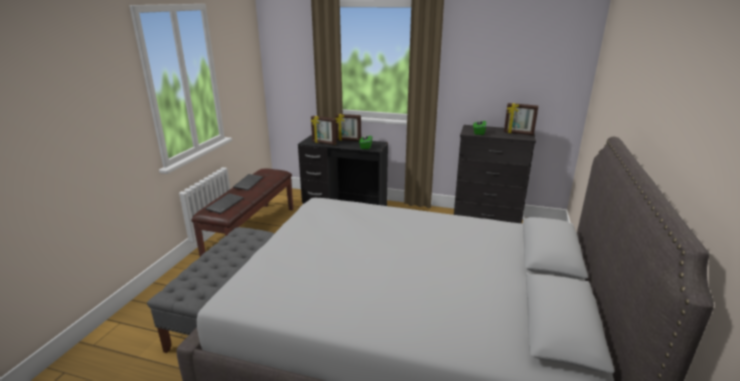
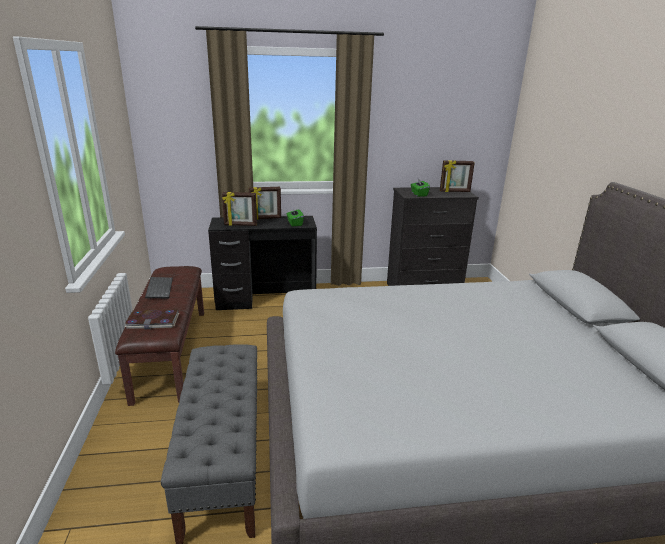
camera: 25 degrees left, 0 degrees up
keyboard [205,193,244,214] -> book [125,309,179,329]

